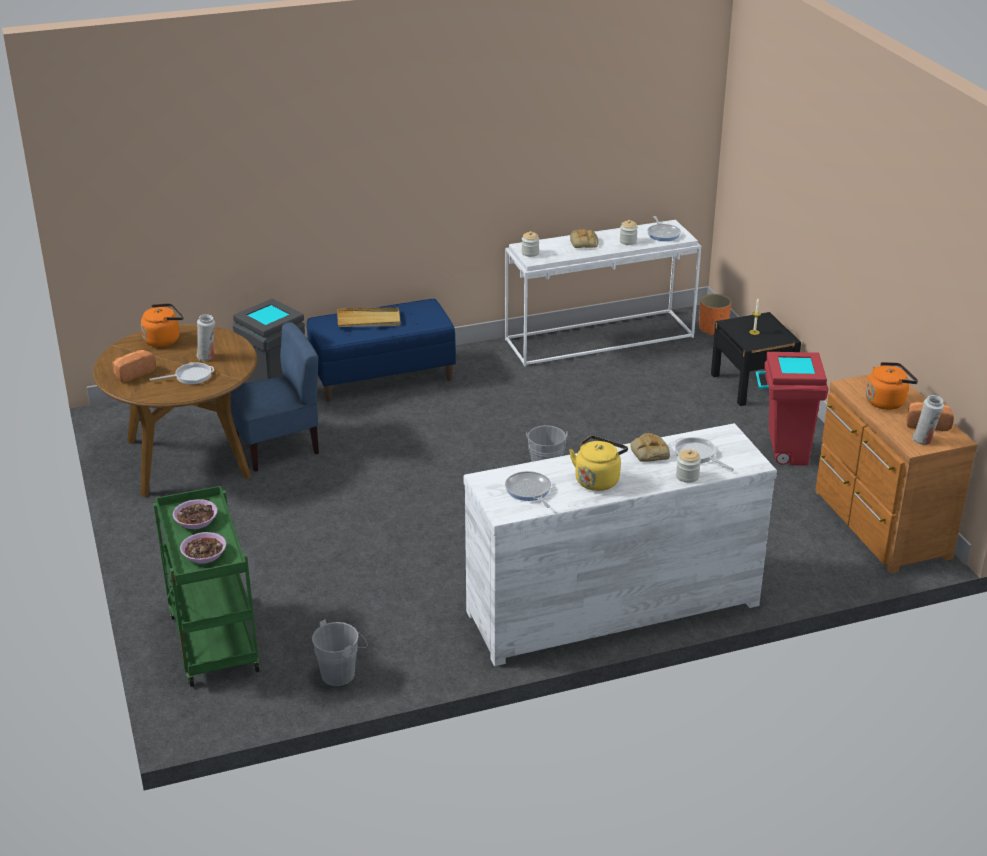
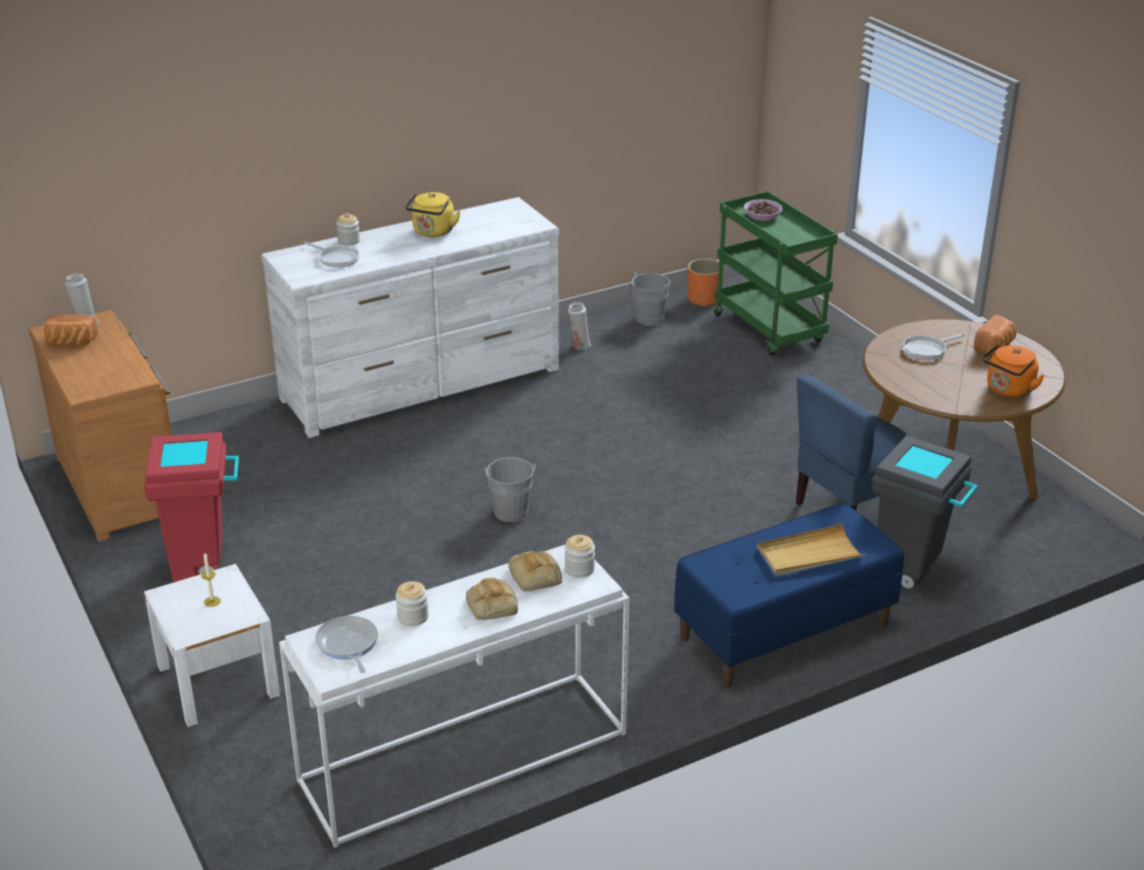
camera: 170 degrees right, 0 degrees up
bowl [173,499,218,529] -> none
white vase [196,314,215,361] -> white vase moved to [568,302,591,350]
frying pan [505,471,551,508] -> none
bread [630,433,670,462] -> bread moved to [508,551,562,592]
orange planter [699,294,731,336] -> orange planter moved to [687,259,724,307]
black nightstand [711,312,801,406] -> white nightstand [144,564,280,727]
orange kettle [866,362,918,410] -> none

